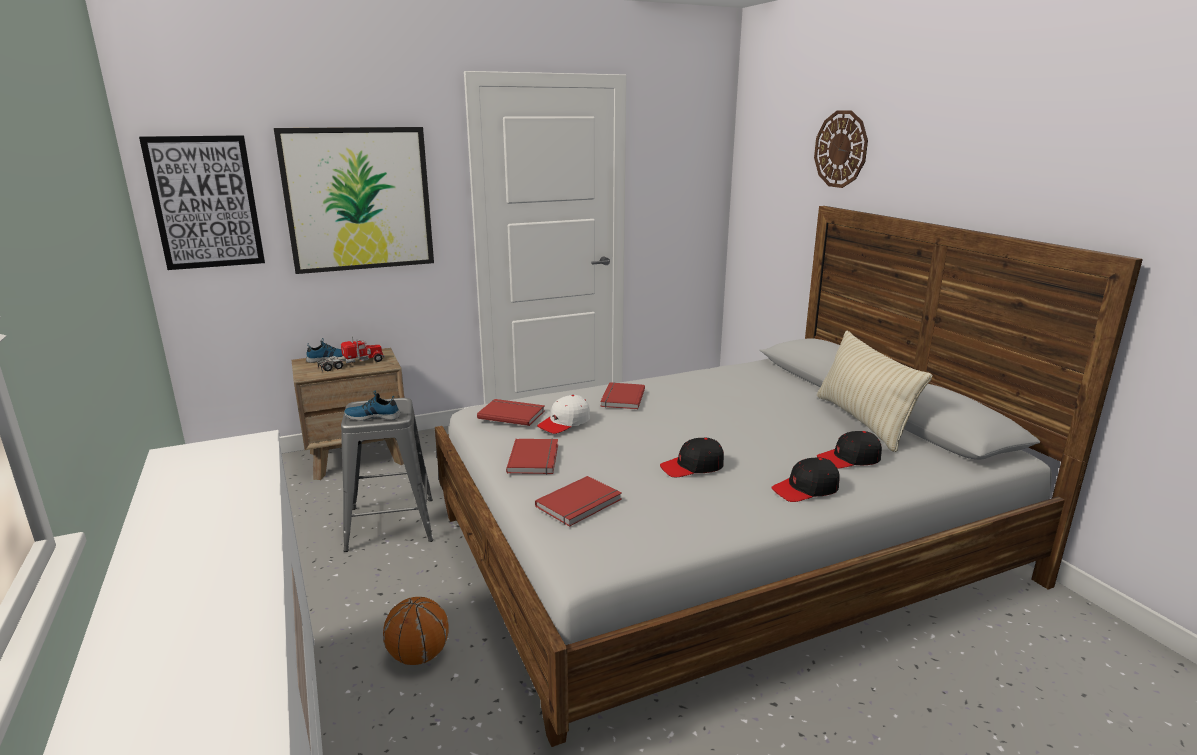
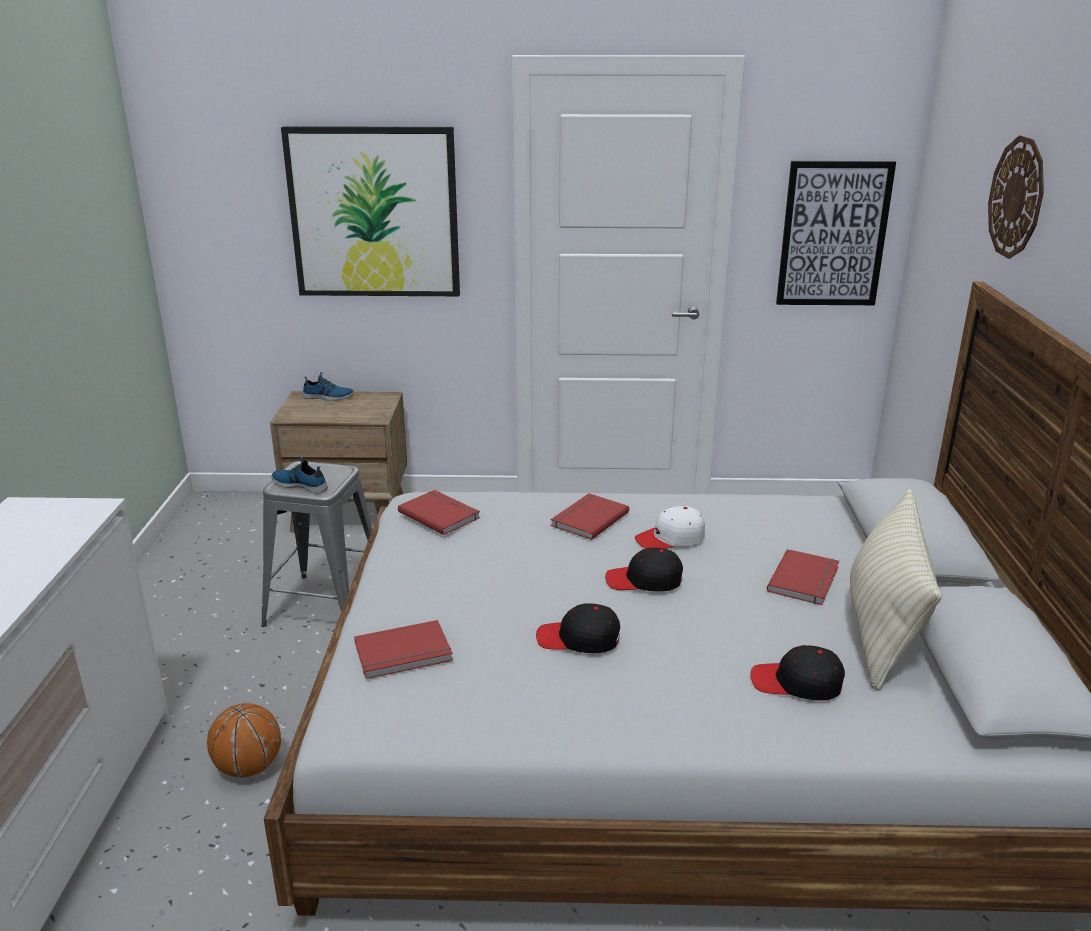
camera: 25 degrees right, 5 degrees up
picture [139,135,265,270] -> picture moved to [776,161,896,305]
toy truck [317,336,385,372] -> none
red book [506,439,558,474] -> red book moved to [767,549,839,605]
white cap [537,395,590,434] -> white cap moved to [635,506,705,549]
black cap [771,457,840,502] -> black cap moved to [605,548,683,592]

